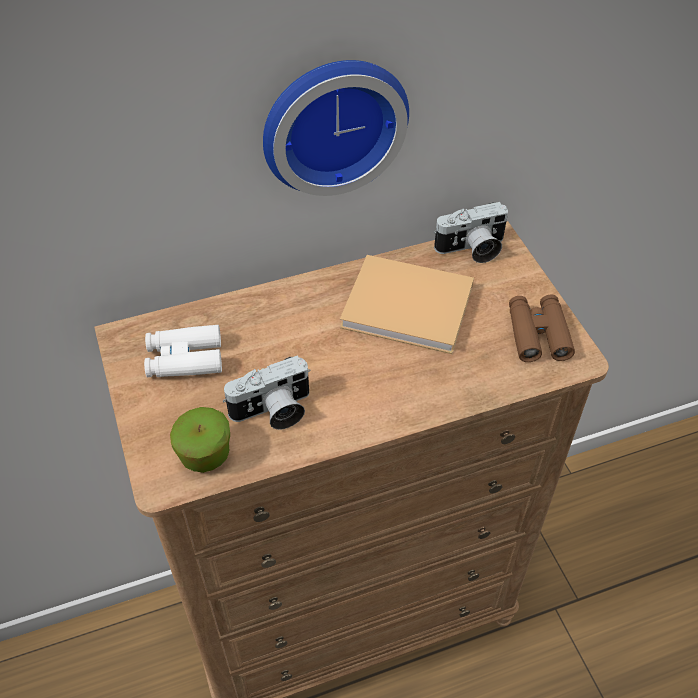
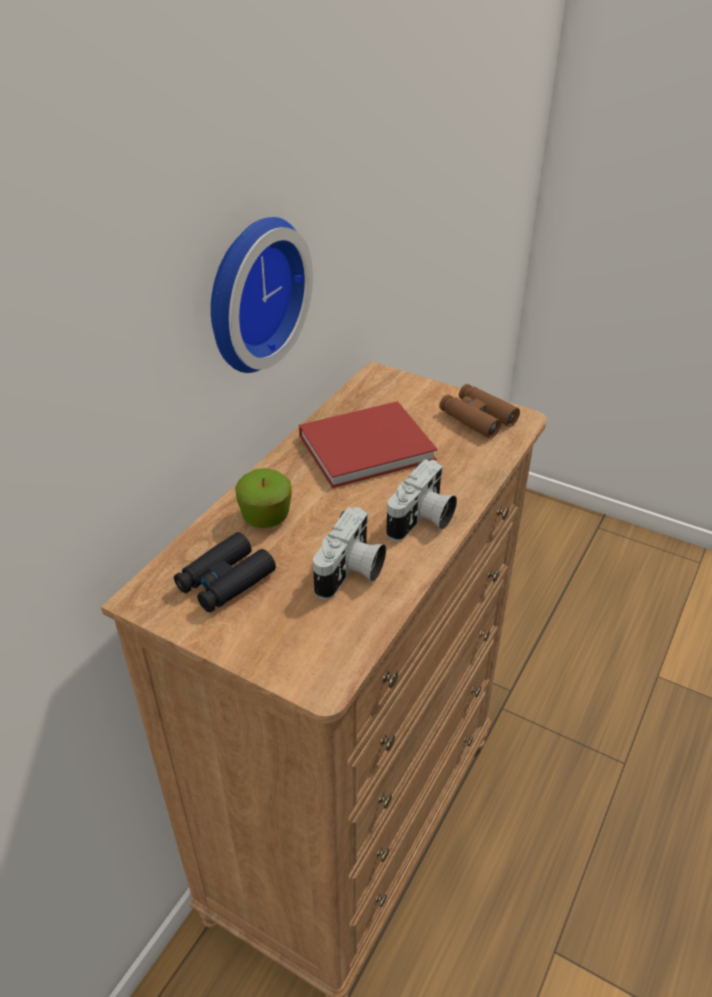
camera: 40 degrees left, 10 degrees down
white binoculars [144,325,222,377] -> black binoculars [174,532,276,612]
apple [170,407,230,473] -> apple moved to [235,468,292,528]
beige book [340,255,474,354] -> red book [299,401,438,488]
camera [434,202,508,263] -> camera moved to [386,459,457,541]

